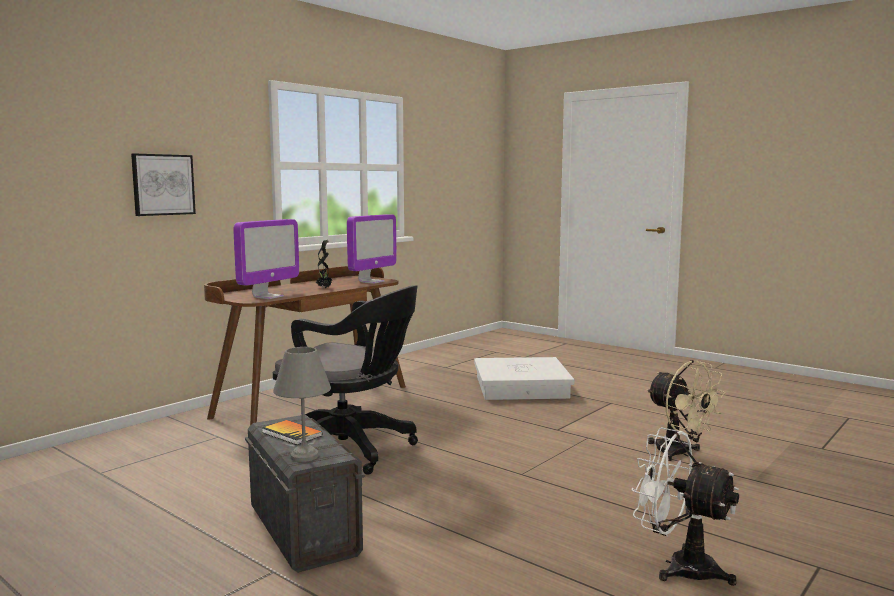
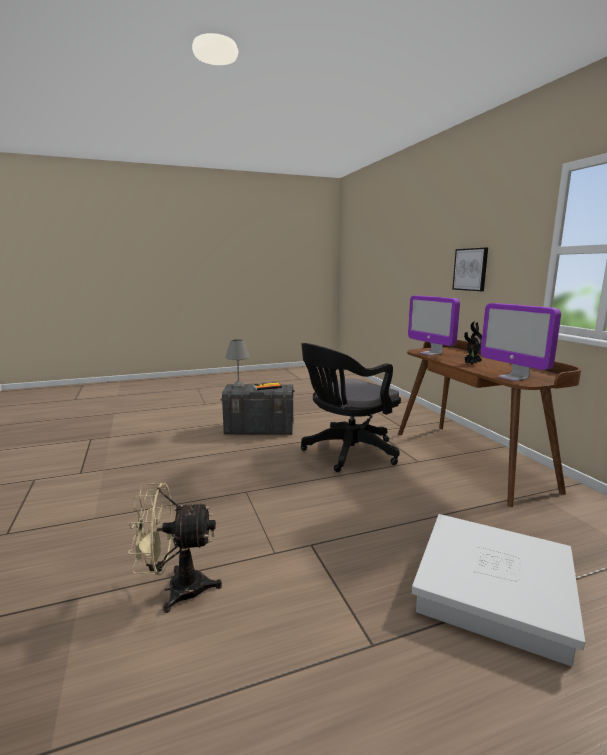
camera: 120 degrees right, 5 degrees up
white fan [631,427,739,586] -> none

